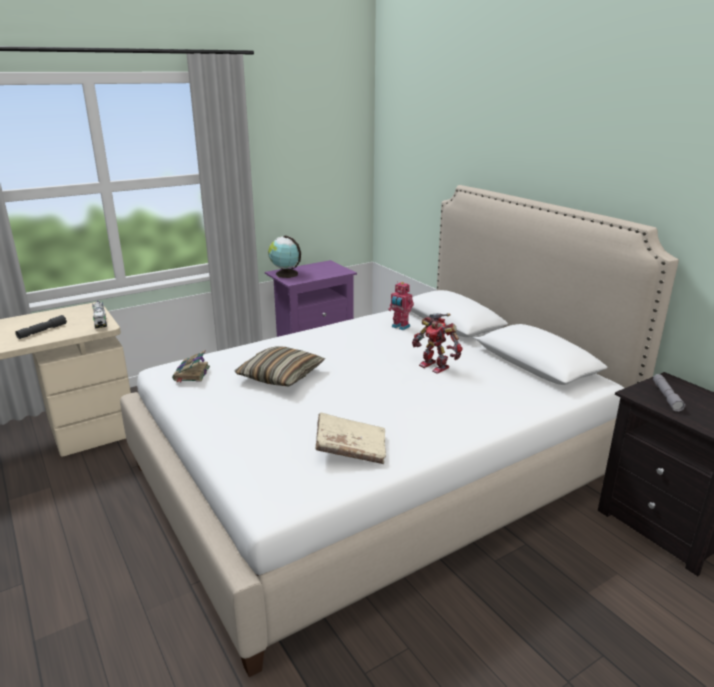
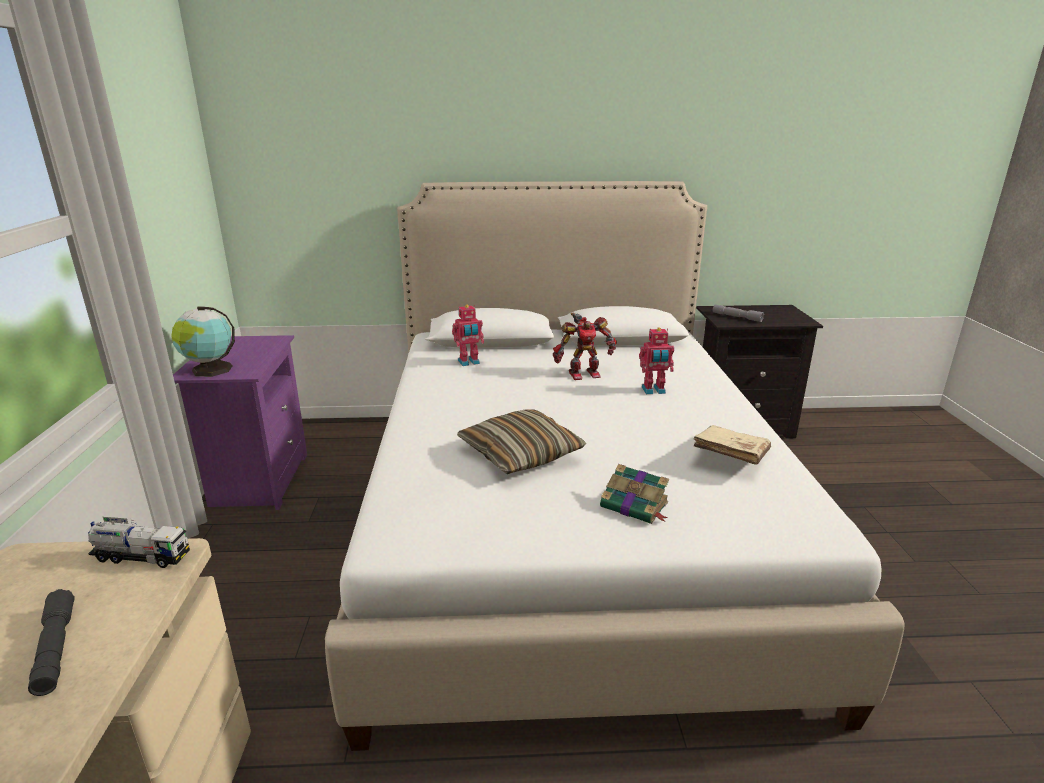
camera: 60 degrees left, 0 degrees up
book [172,350,210,383] -> book moved to [600,464,669,524]
none -> toy robot [639,328,674,394]

